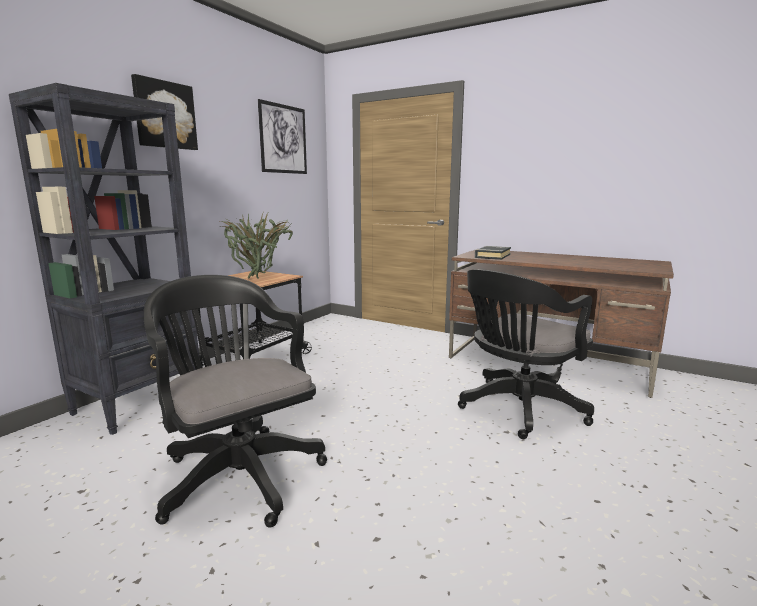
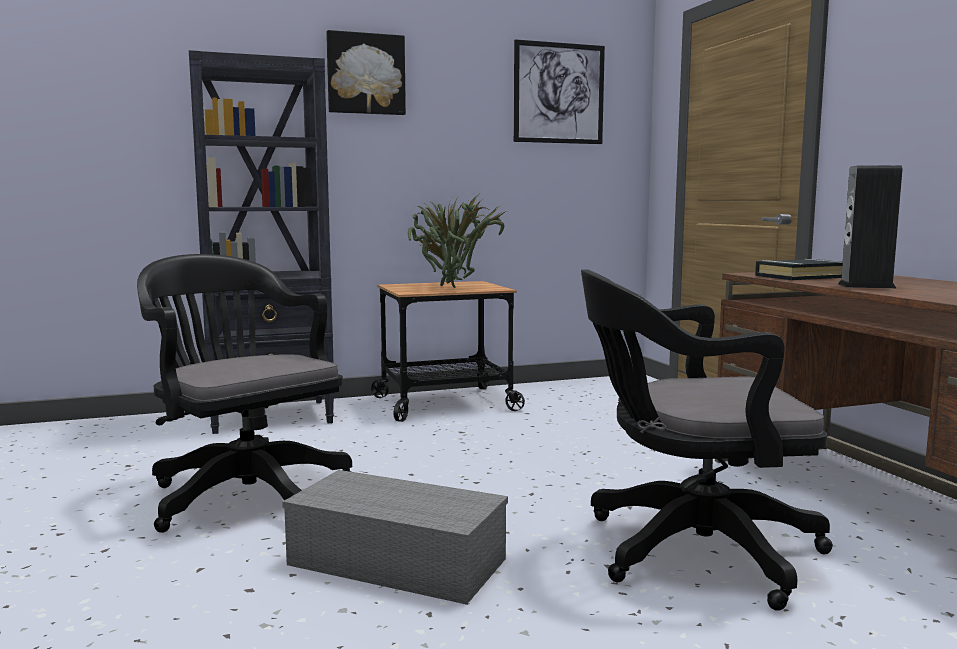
camera: 40 degrees right, 5 degrees down
black office chair [144,275,327,528] -> black office chair turned 45 degrees counterclockwise [137,254,352,533]
none -> grey storage box [282,470,508,605]
none -> speaker [838,165,903,288]

